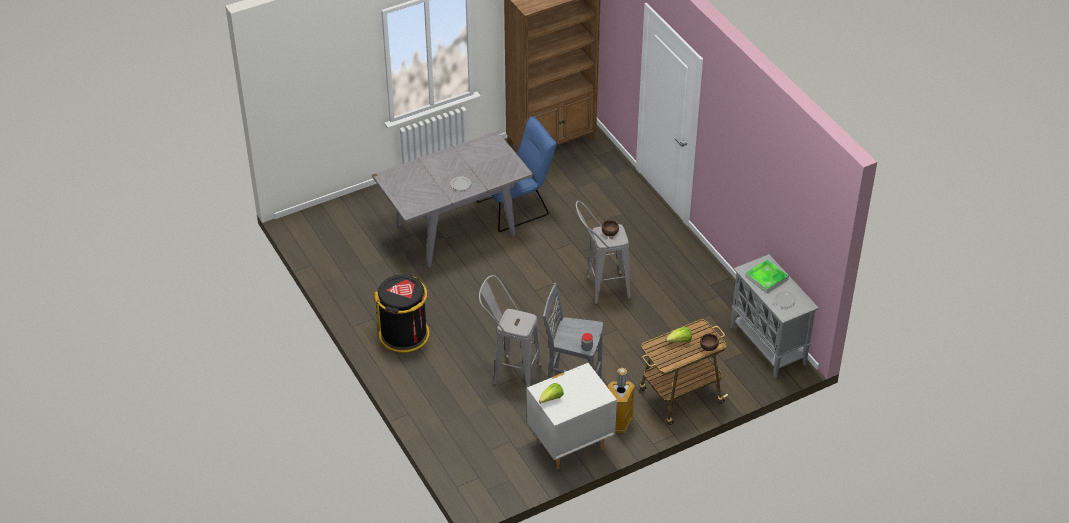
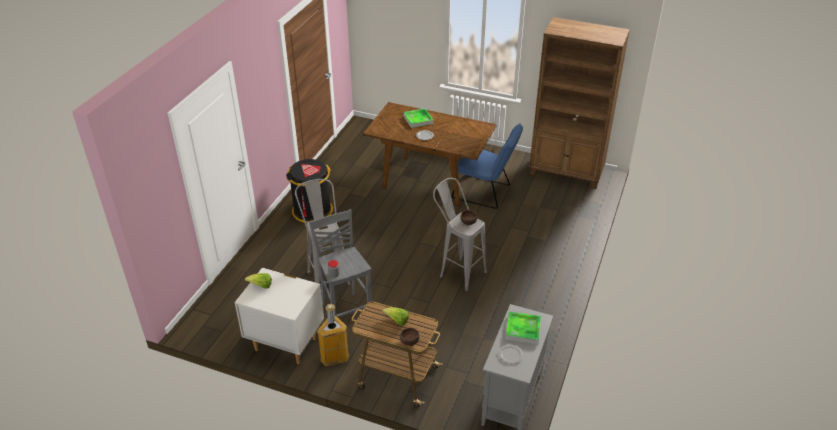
camera: 50 degrees right, 5 degrees down
grey dining table [372,131,533,268] -> brown dining table [363,102,497,206]
none -> tray [403,108,433,128]

